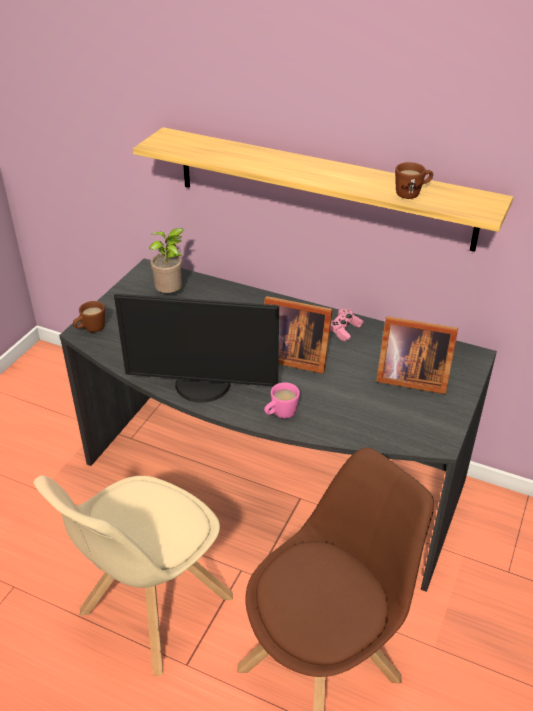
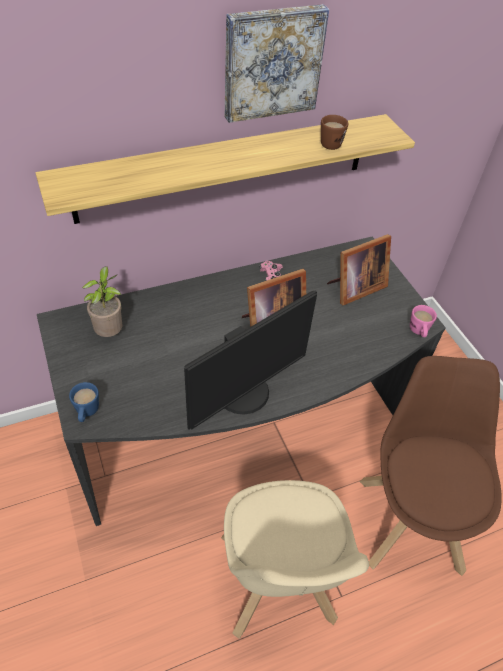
camera: 50 degrees left, 10 degrees up
brown mug [73,301,105,332] -> blue mug [69,382,99,422]
pink mug [264,382,300,418] -> pink mug moved to [410,305,437,337]
none -> picture [225,4,329,123]

